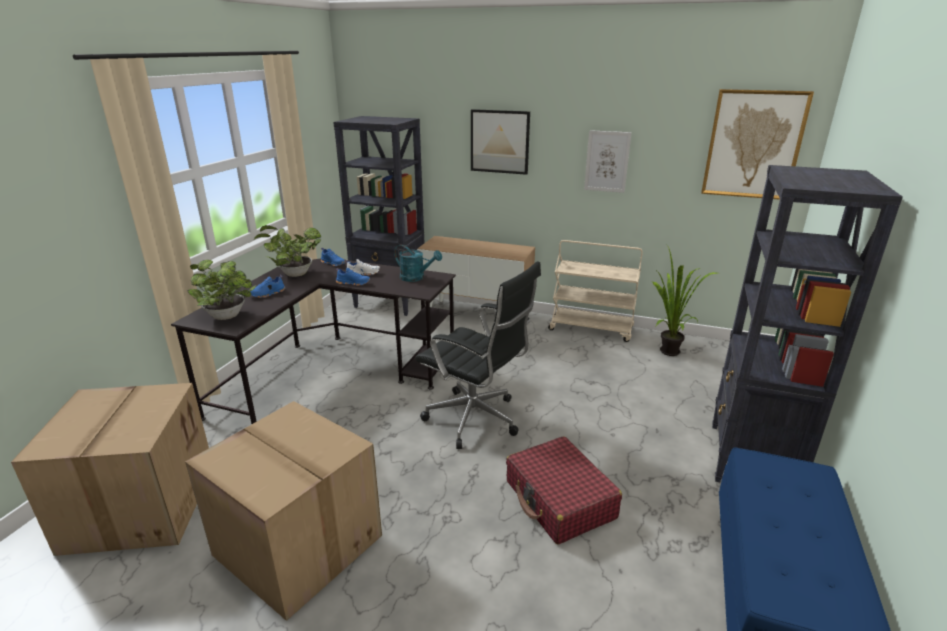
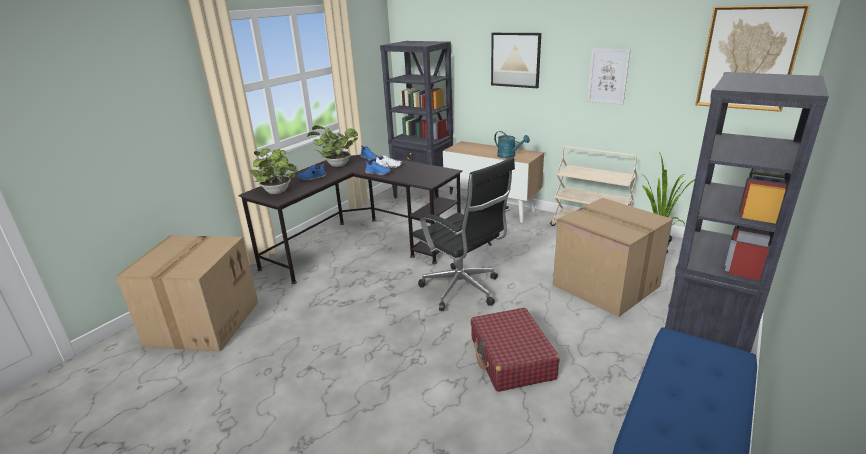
camera: 15 degrees right, 0 degrees up
cardboard box [185,401,382,621] -> cardboard box moved to [553,198,673,317]
turquoise watering can [394,244,442,282] -> turquoise watering can moved to [494,131,530,158]

